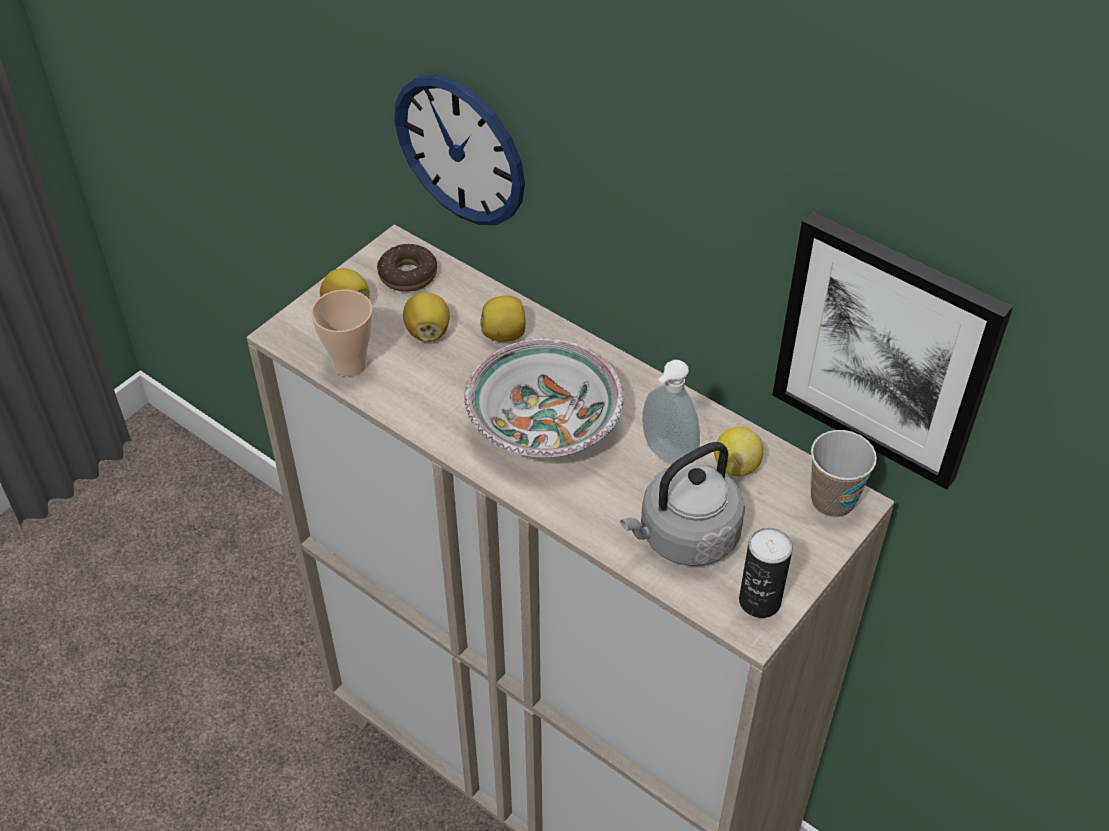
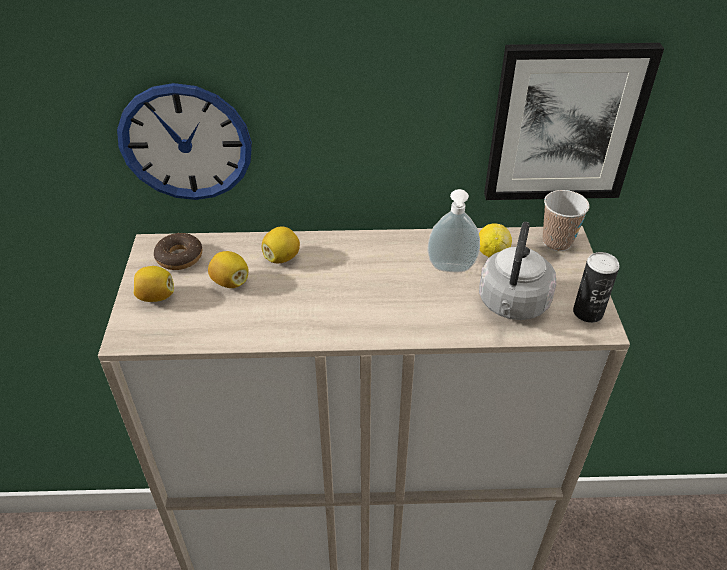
camera: 40 degrees left, 5 degrees down
cup [311,289,373,377] -> none
bowl [464,339,624,458] -> none

